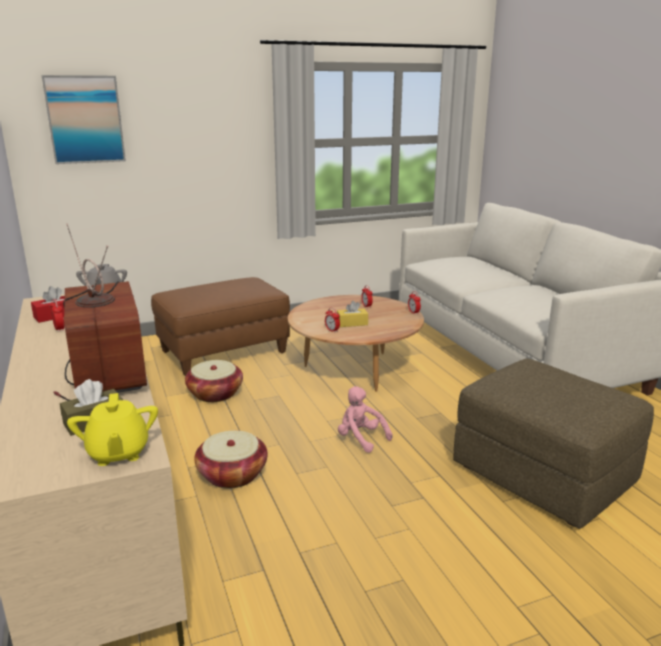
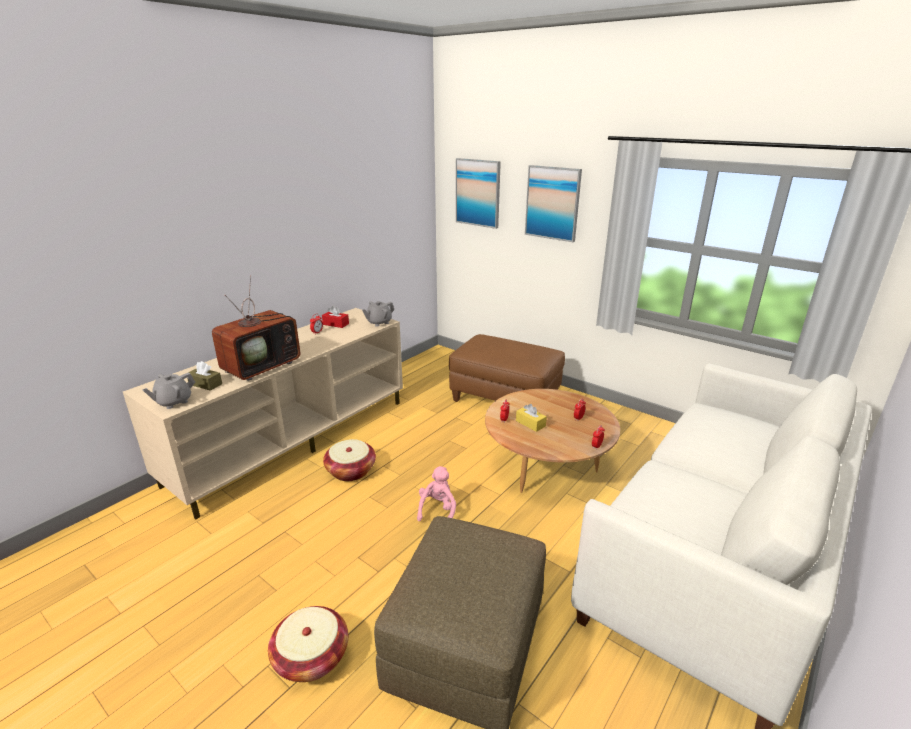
camera: 60 degrees right, 5 degrees up
yellow teapot [67,393,158,466] -> grey teapot [142,372,195,409]
basket [185,360,243,402] -> basket moved to [268,606,348,682]
none -> picture [525,165,582,242]

